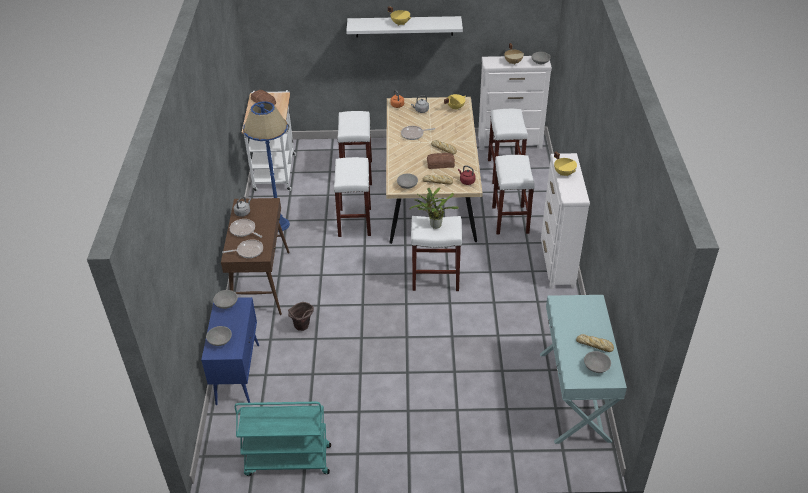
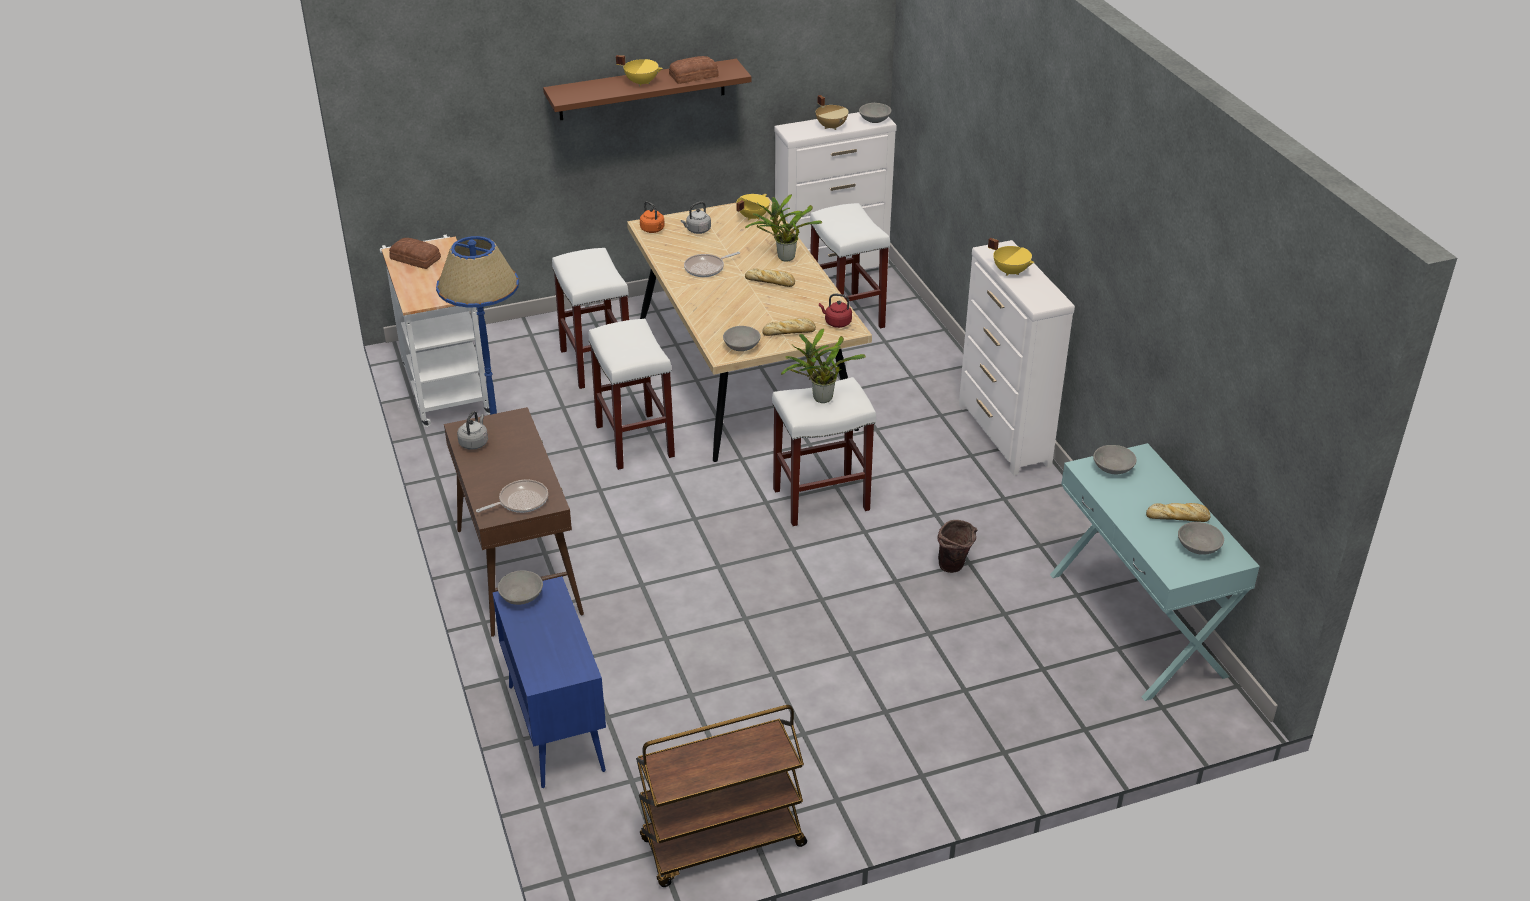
camera: 20 degrees left, 5 degrees down
grey bowl [206,326,232,346] -> grey bowl moved to [1093,445,1137,474]
frying pan [230,219,262,238] -> none
turquoise cart [235,402,331,476] -> brown cart [636,705,807,887]
brown bucket [288,302,314,331] -> brown bucket moved to [937,520,977,573]
white shelf [346,16,463,38] -> brown shelf [543,59,752,120]
bread [427,153,455,169] -> bread moved to [669,56,719,84]
white stool [492,155,535,235] -> none
none -> potted plant [745,194,822,262]

